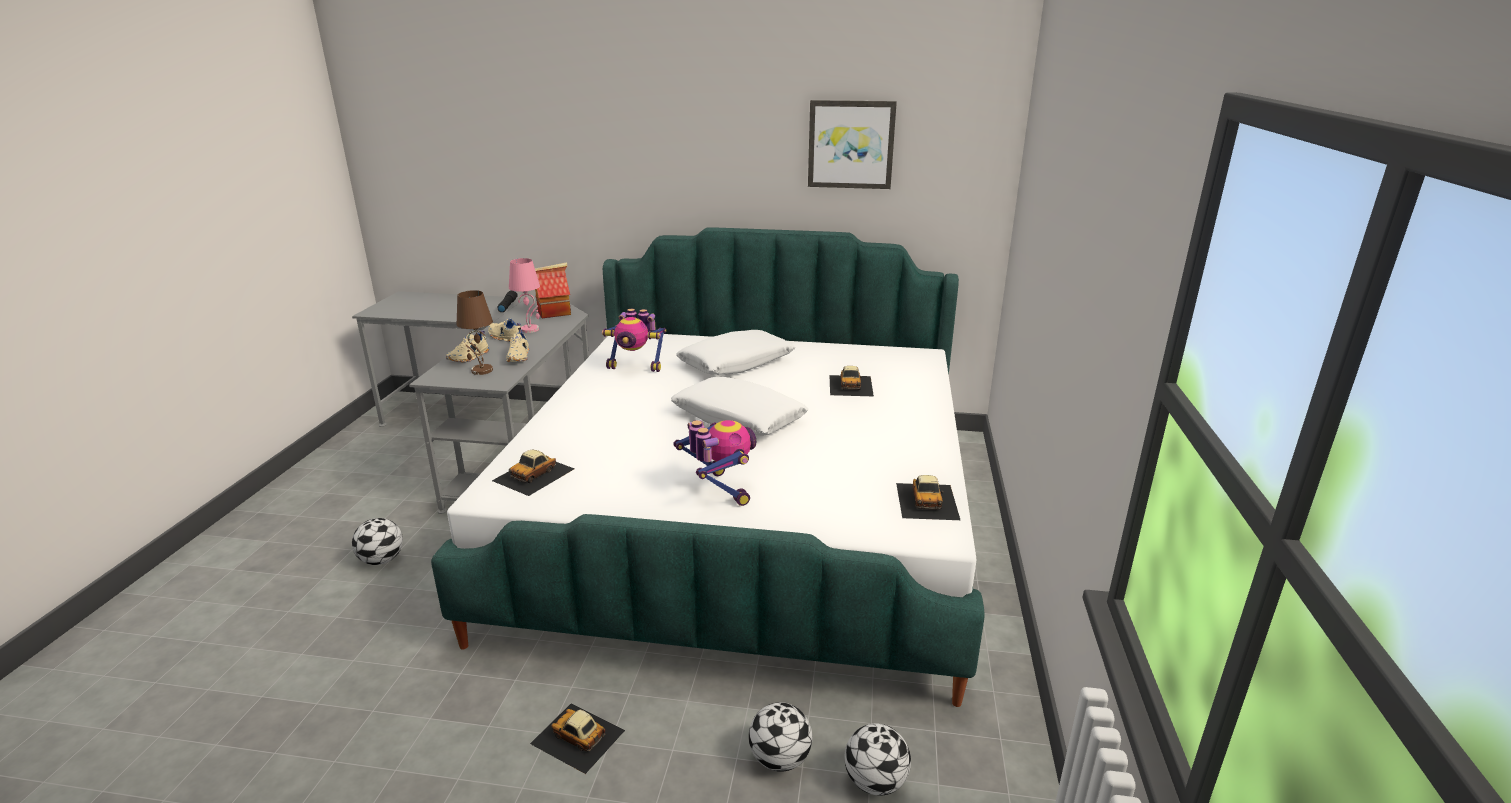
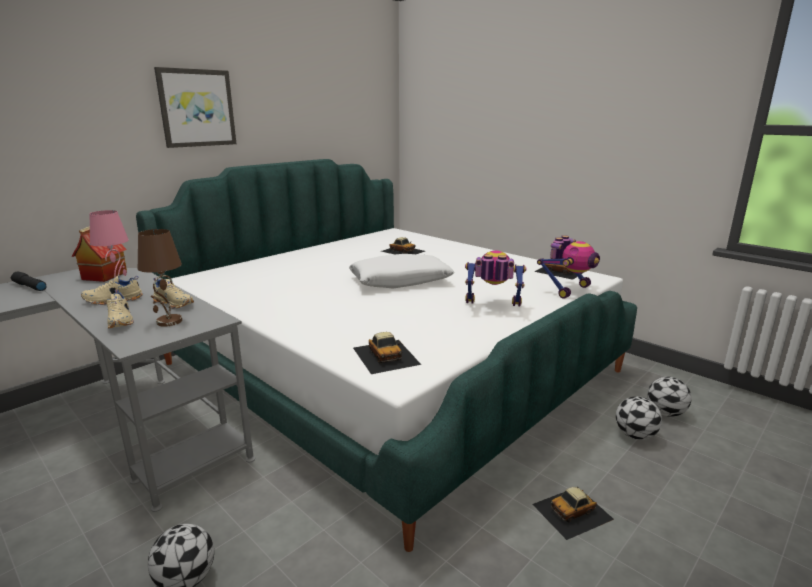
camera: 55 degrees left, 5 degrees down
toy robot [602,309,666,372] -> toy robot moved to [537,235,600,299]
white pillow [676,330,795,375] -> none
picture [808,100,897,189] -> picture moved to [154,67,236,148]

